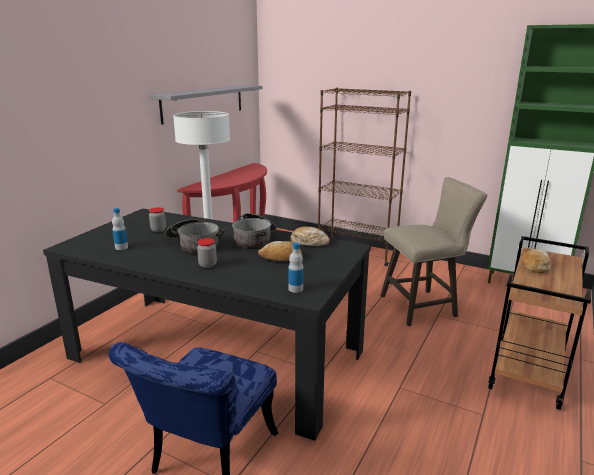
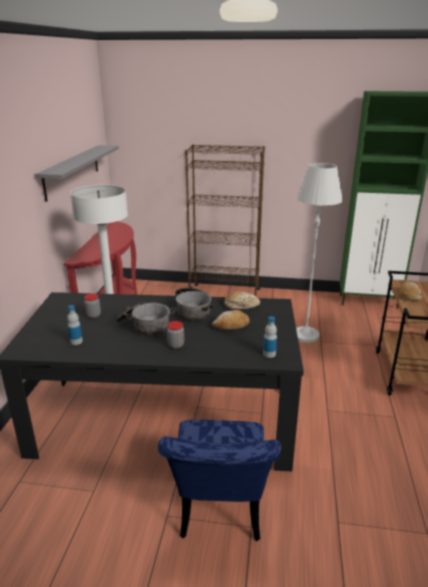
camera: 20 degrees left, 5 degrees up
beige stool [380,177,487,326] -> white floor lamp [296,163,343,343]

